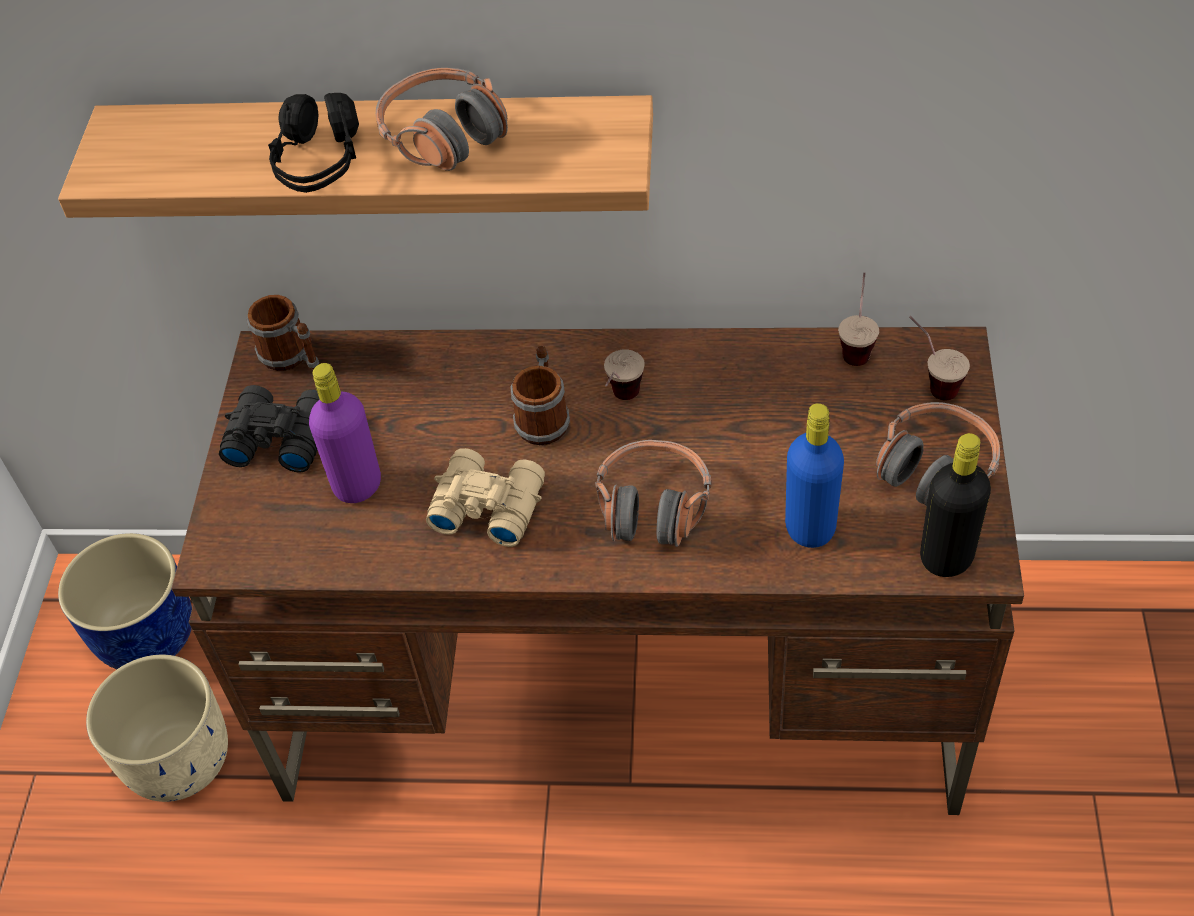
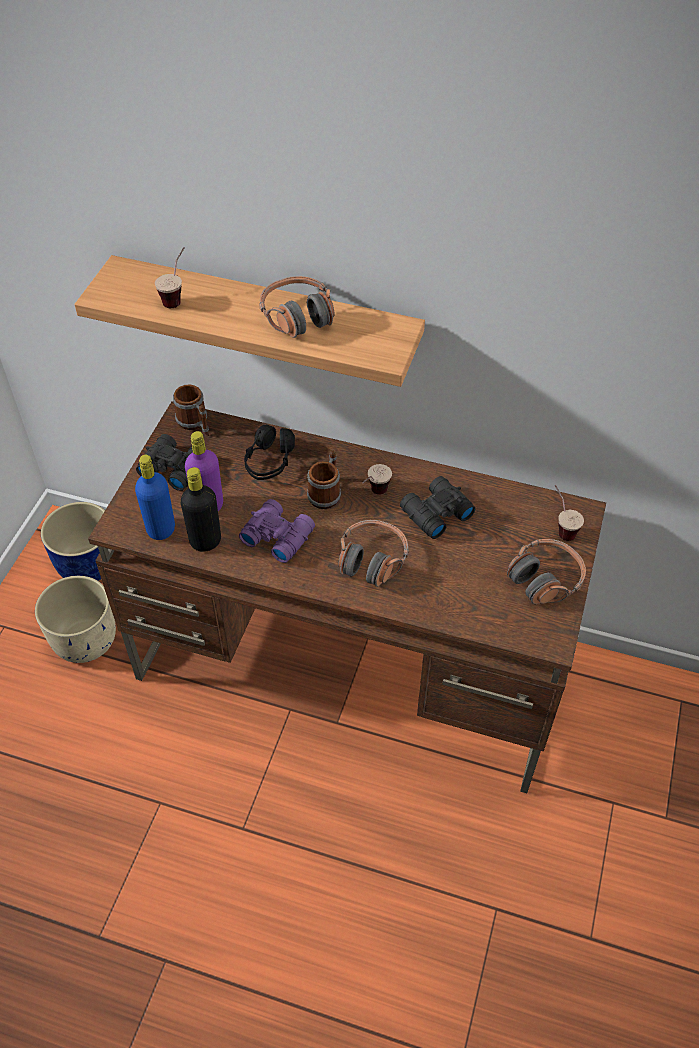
camera: 10 degrees right, 0 degrees up
black headphones [268,93,359,193] -> black headphones moved to [244,425,295,480]
beige binoculars [426,448,545,547] -> purple binoculars [239,499,315,563]
blue bottle [785,403,844,548] -> blue bottle moved to [135,455,175,540]
cup [838,272,879,366] -> cup moved to [155,247,185,308]
black bottle [920,433,991,577] -> black bottle moved to [180,467,221,552]
none -> black binoculars [400,476,475,539]

